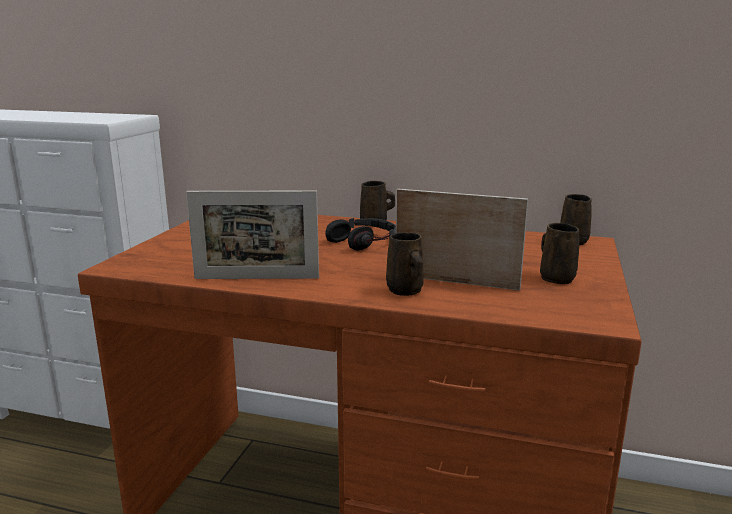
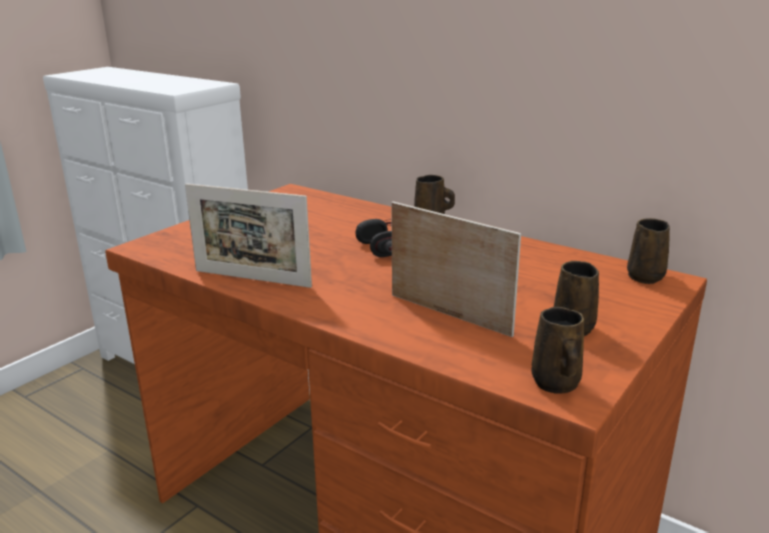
camera: 20 degrees right, 5 degrees up
brown mug [386,232,424,296] -> brown mug moved to [531,307,584,394]

